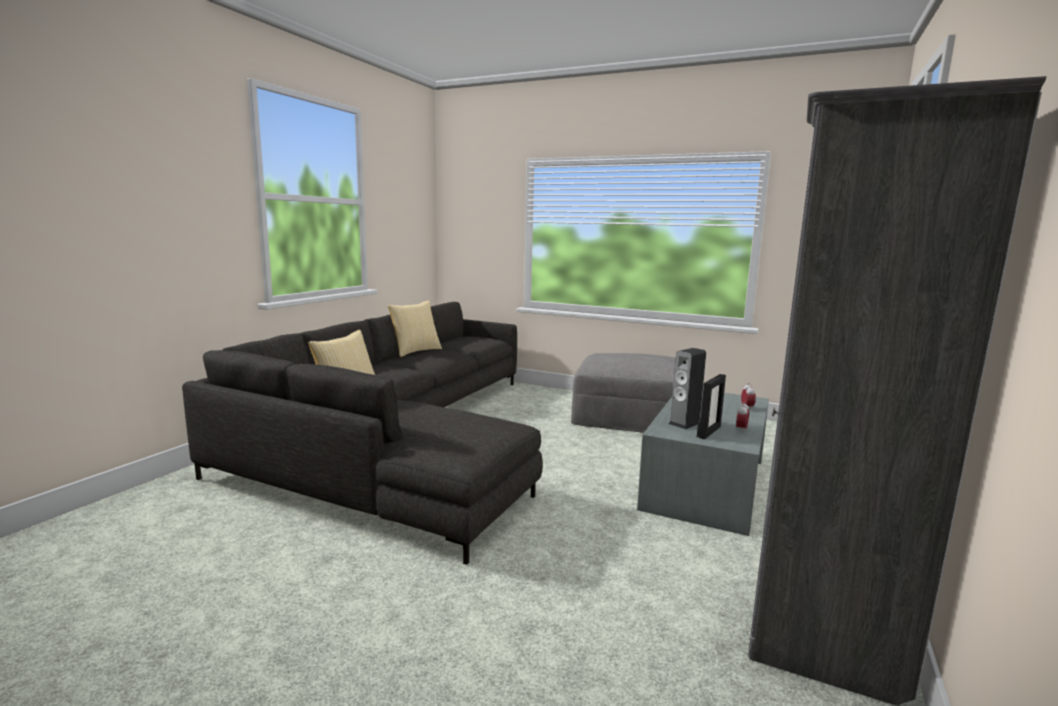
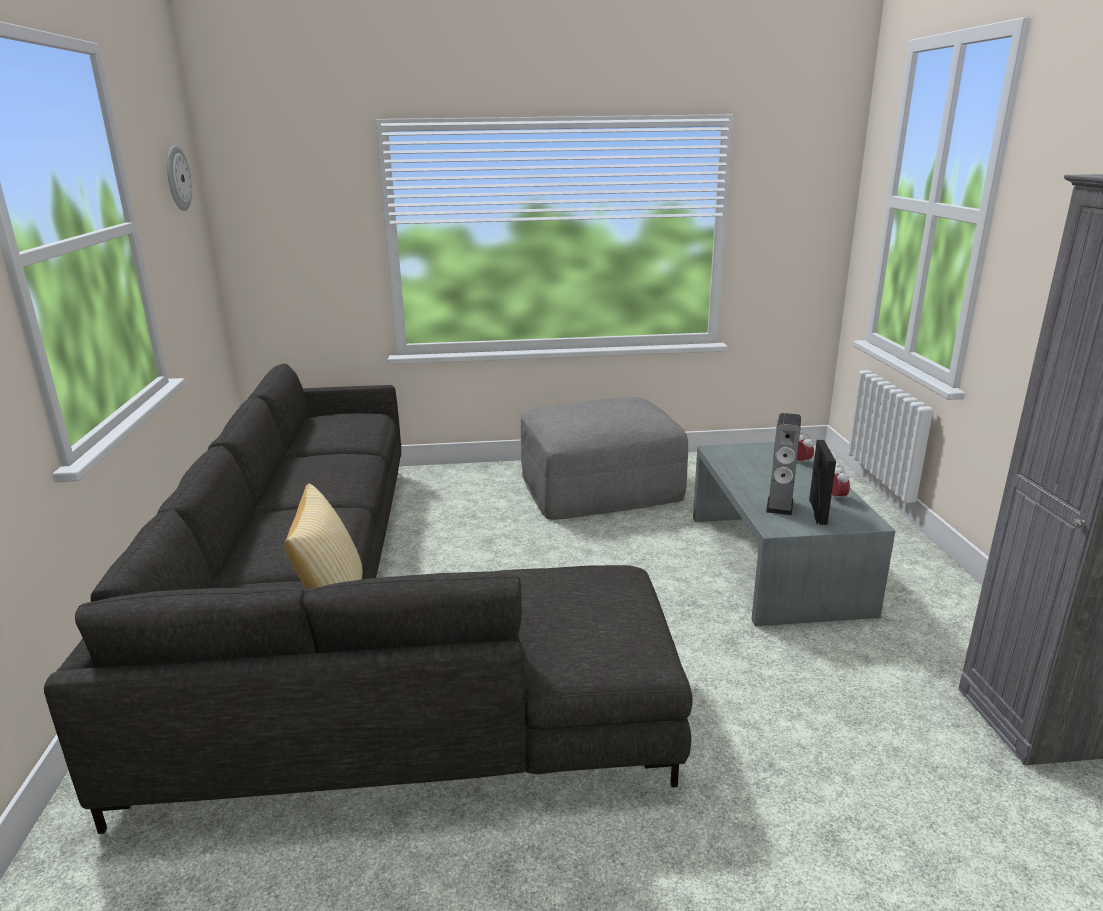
camera: 30 degrees left, 10 degrees up
pillow [388,300,442,357] -> none
none -> wall clock [167,145,192,211]

